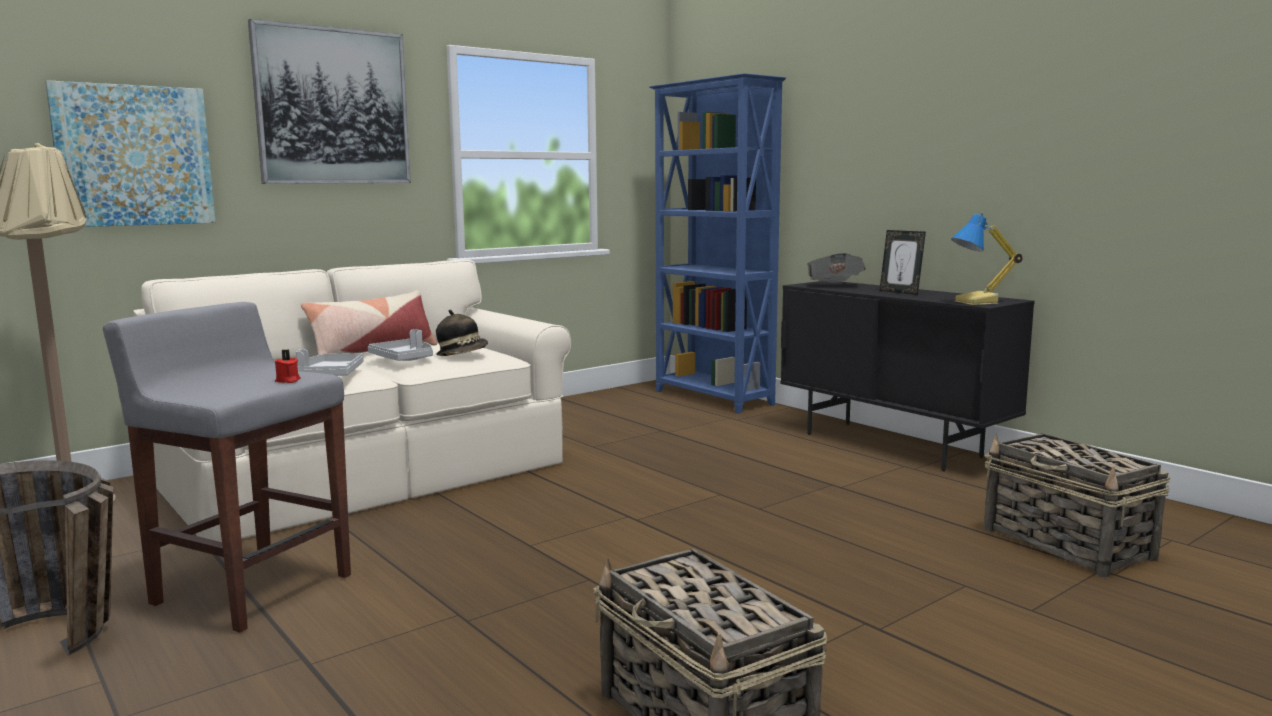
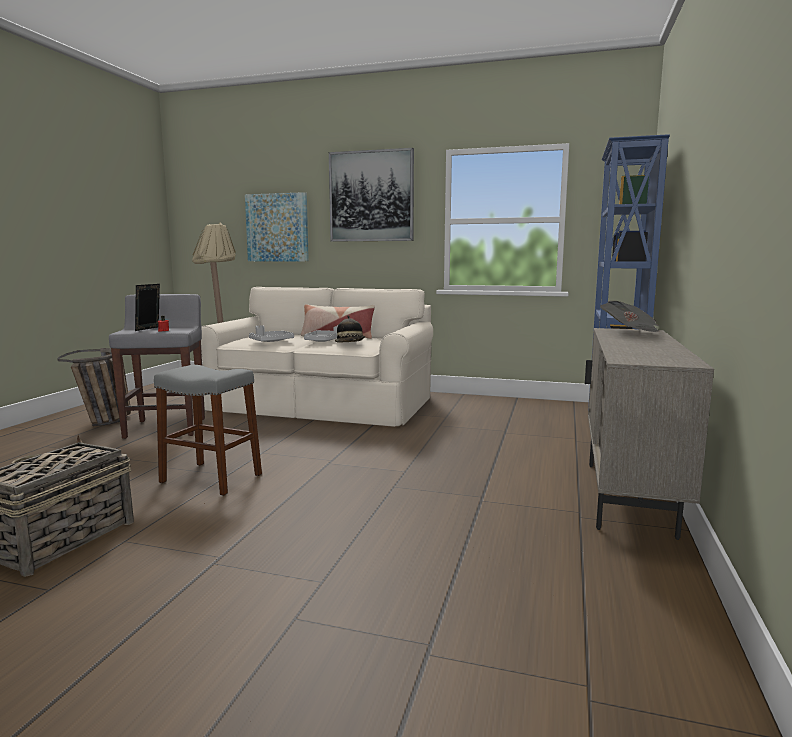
camera: 55 degrees right, 0 degrees up
black cabinet [780,281,1035,471] -> beige cabinet [585,328,714,540]
picture frame [879,230,926,295] -> picture frame moved to [135,284,160,331]
table lamp [951,212,1023,305] -> none
basket [984,433,1170,578] -> none
none -> grey stool [154,365,262,496]

